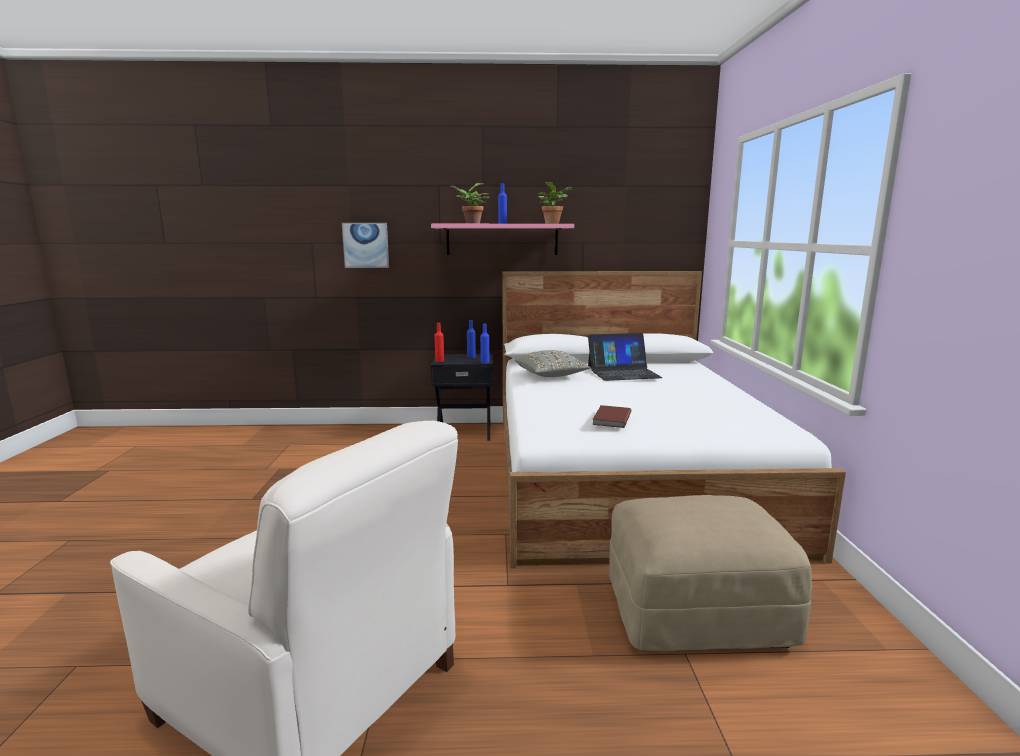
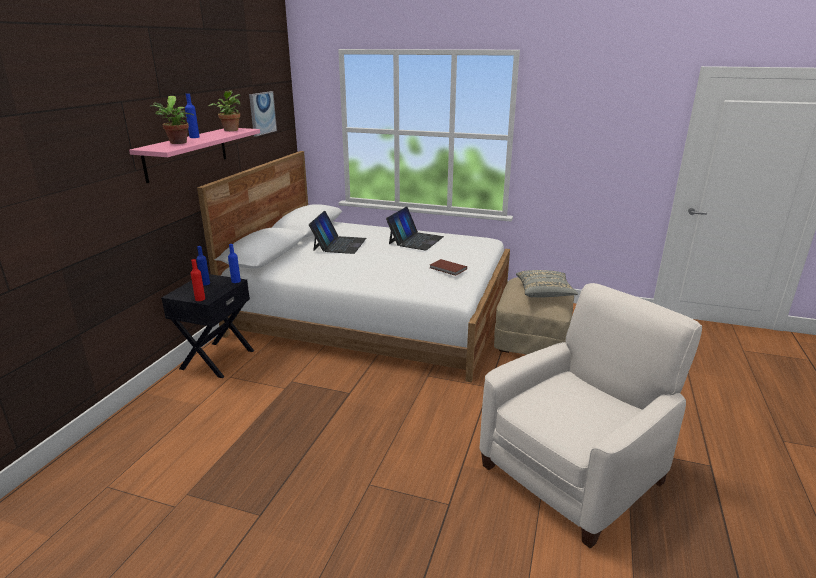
camera: 70 degrees left, 10 degrees up
picture [342,223,389,268] -> picture moved to [249,91,277,137]
grey pillow [515,350,591,377] -> grey pillow moved to [516,270,578,297]
none -> laptop [386,207,444,250]

